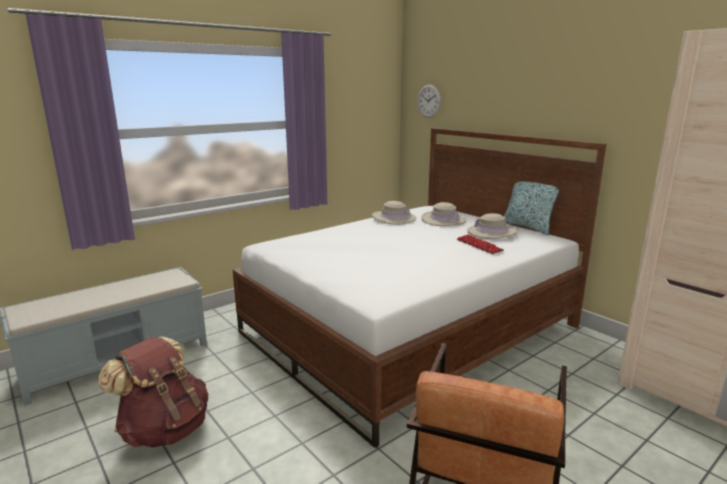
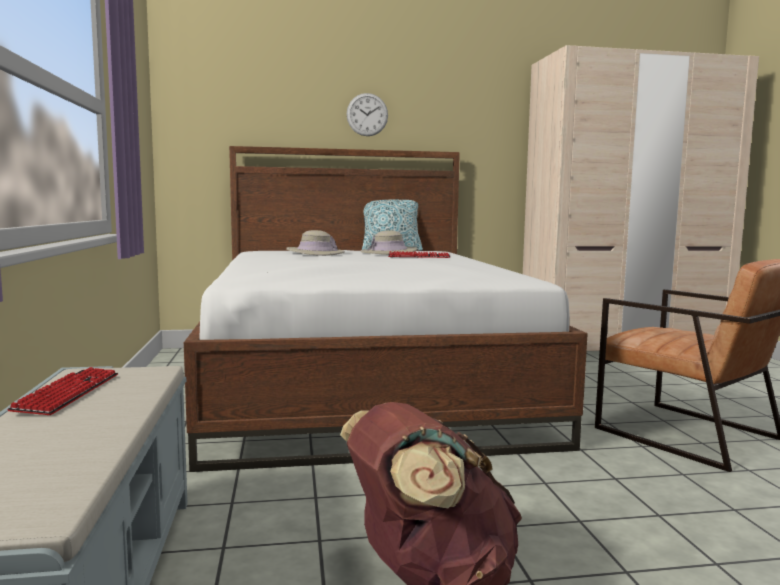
camera: 60 degrees left, 10 degrees down
beige hat [372,201,416,225] -> none
wall clock [418,85,441,118] -> wall clock moved to [347,93,388,136]
none -> keyboard [7,367,118,415]

